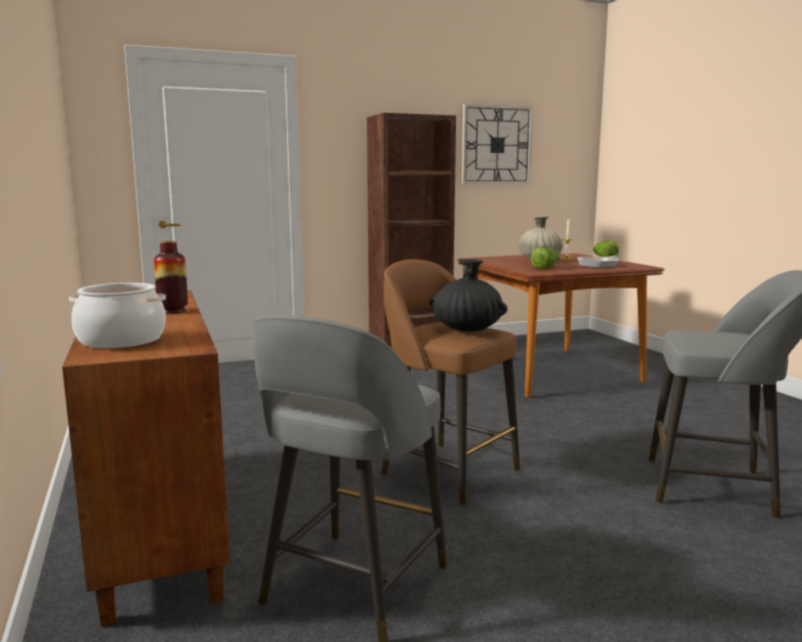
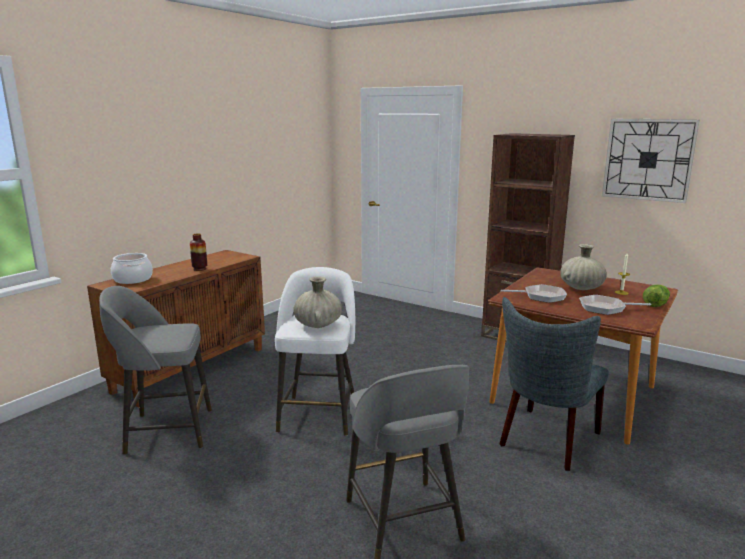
camera: 55 degrees right, 5 degrees up
brown stool [381,259,520,505] -> white stool [275,267,355,436]
black vase [430,259,508,332] -> beige vase [293,276,342,328]
lettuce [531,247,559,269] -> frying pan [501,284,567,303]
none -> grey chair [499,297,609,471]

